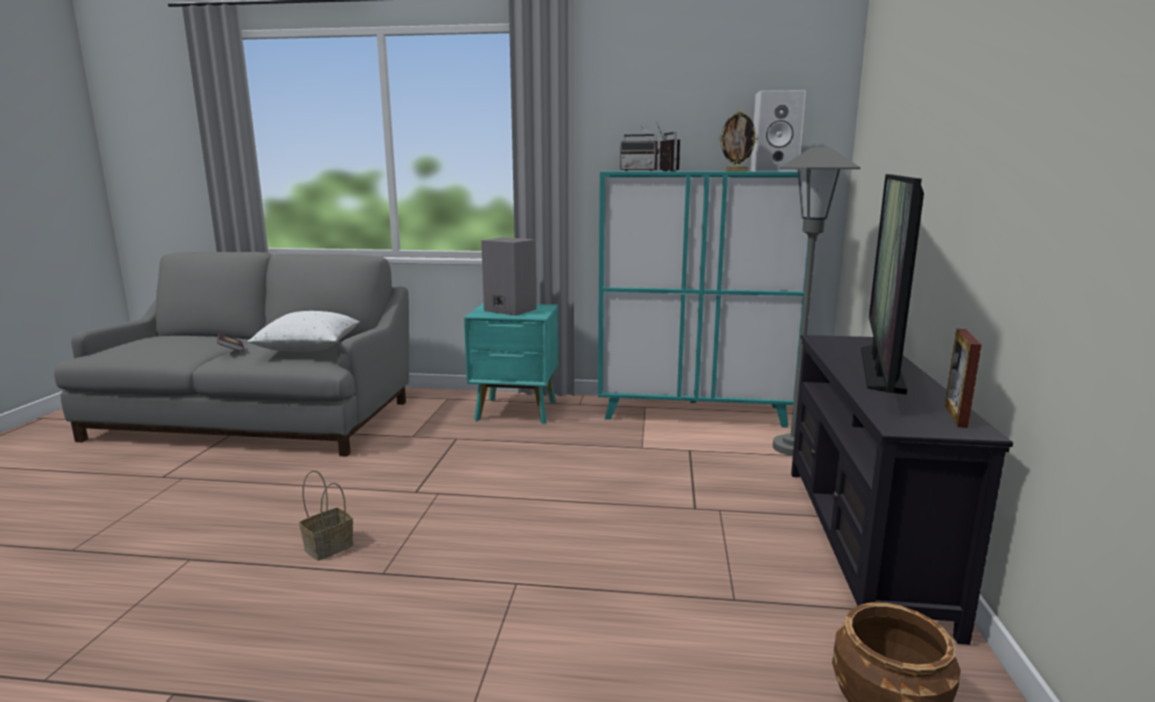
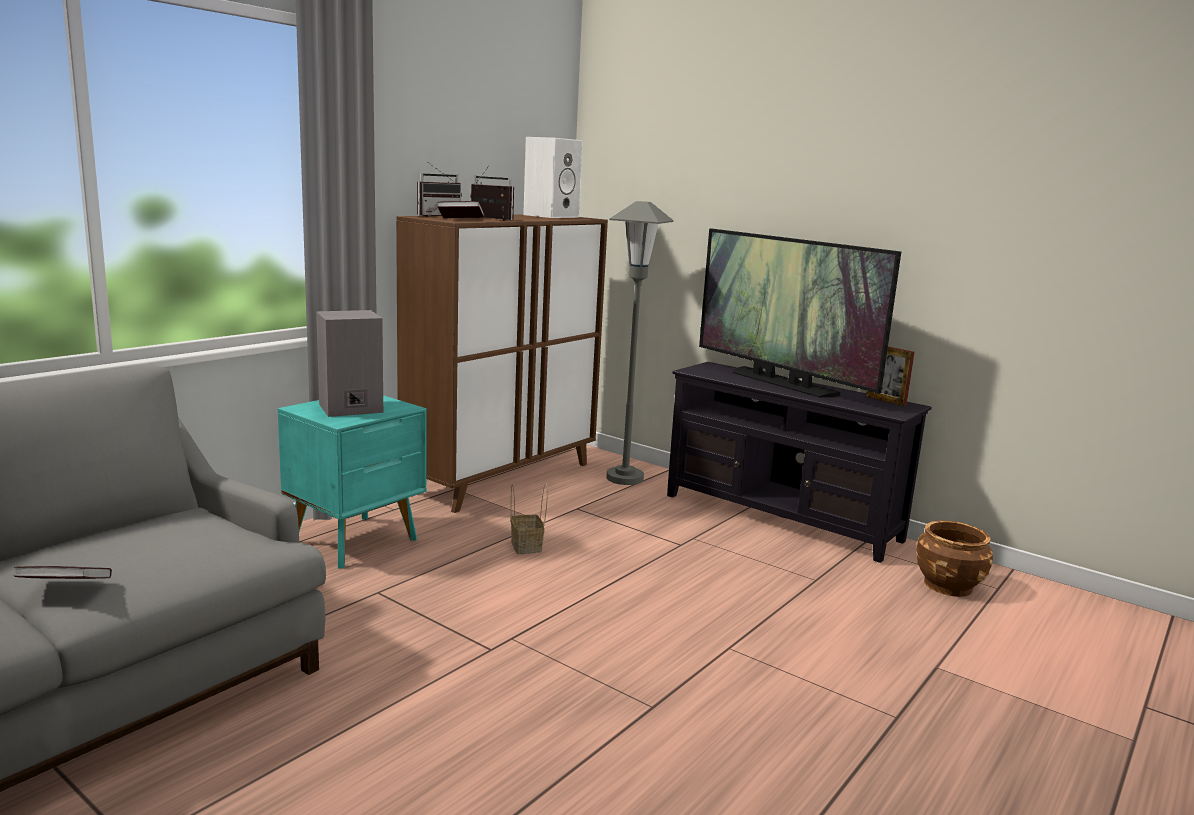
camera: 60 degrees left, 0 degrees up
white pillow [248,311,359,352] -> none
basket [299,470,353,561] -> basket moved to [511,483,548,554]
turquoise cabinet [598,171,809,428] -> brown cabinet [396,215,608,513]
picture frame [719,110,758,171] -> none
none -> book [438,201,484,218]

